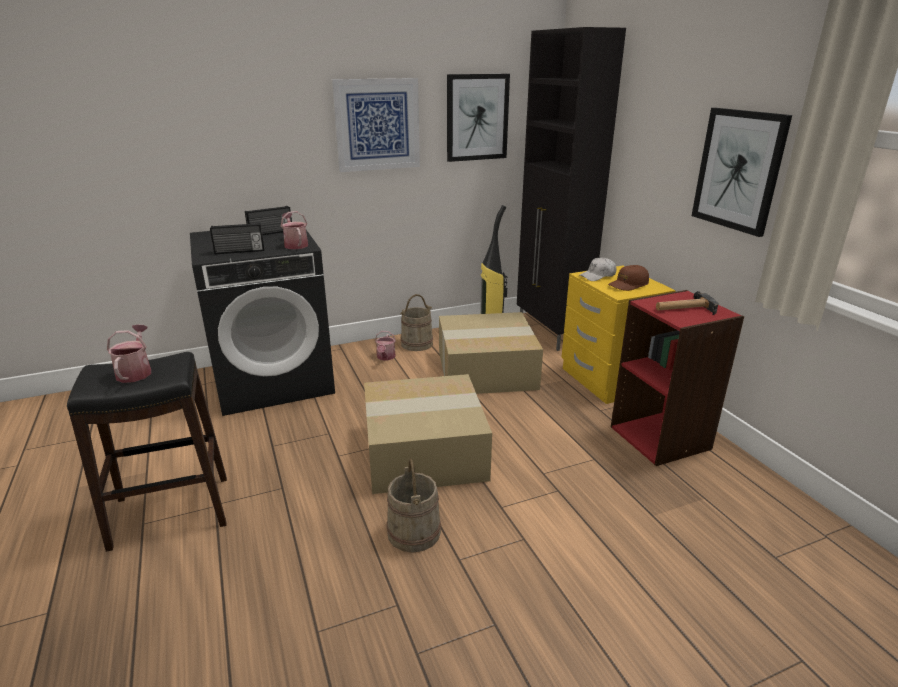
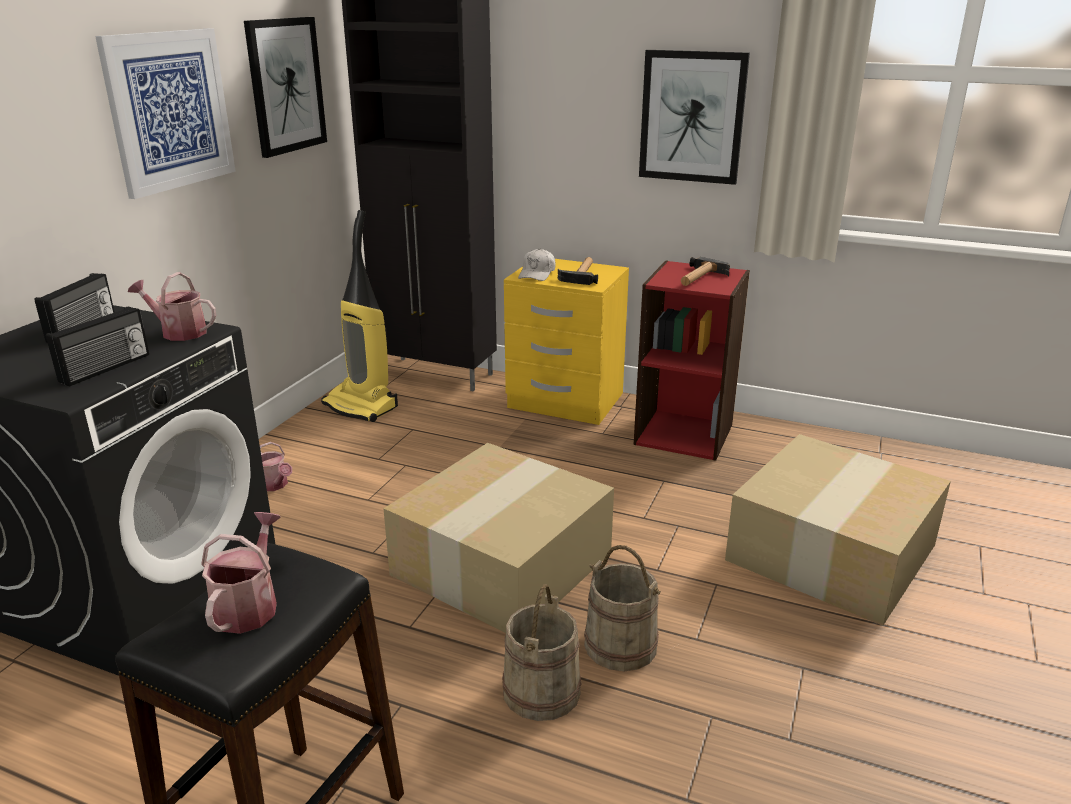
camera: 45 degrees left, 0 degrees up
watering can [107,324,151,383] -> watering can turned 60 degrees clockwise [201,512,281,634]
beige bucket [400,294,433,351] -> beige bucket moved to [502,584,581,721]
cardboard box [439,312,543,394] -> cardboard box moved to [725,434,951,626]
brown cap [608,265,649,291] -> hammer [558,257,598,285]

